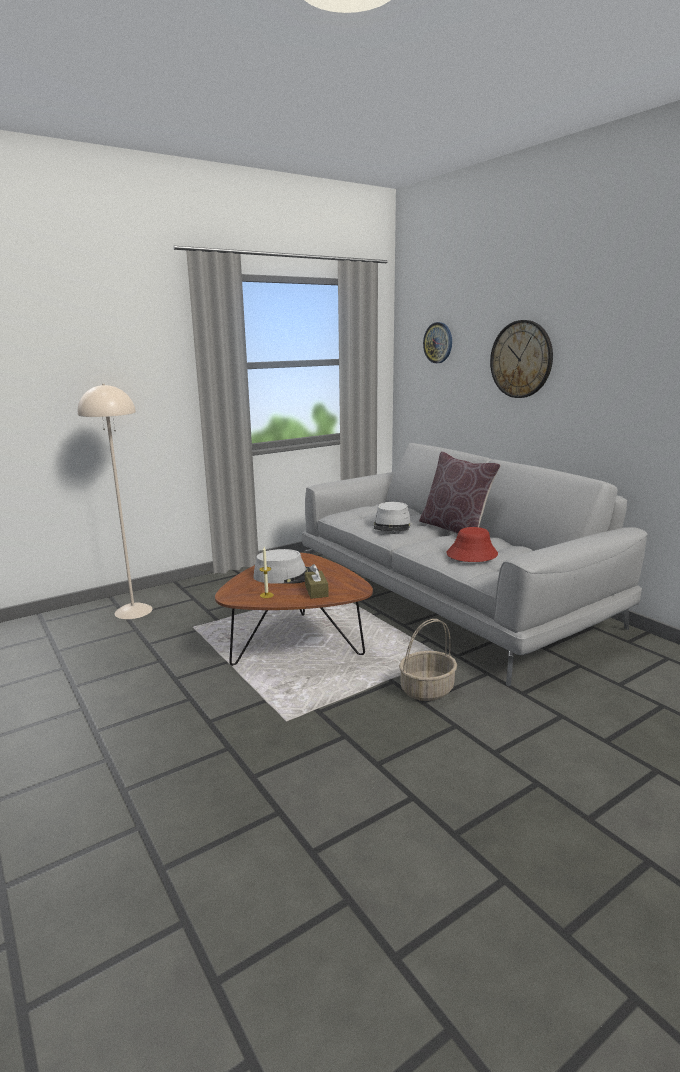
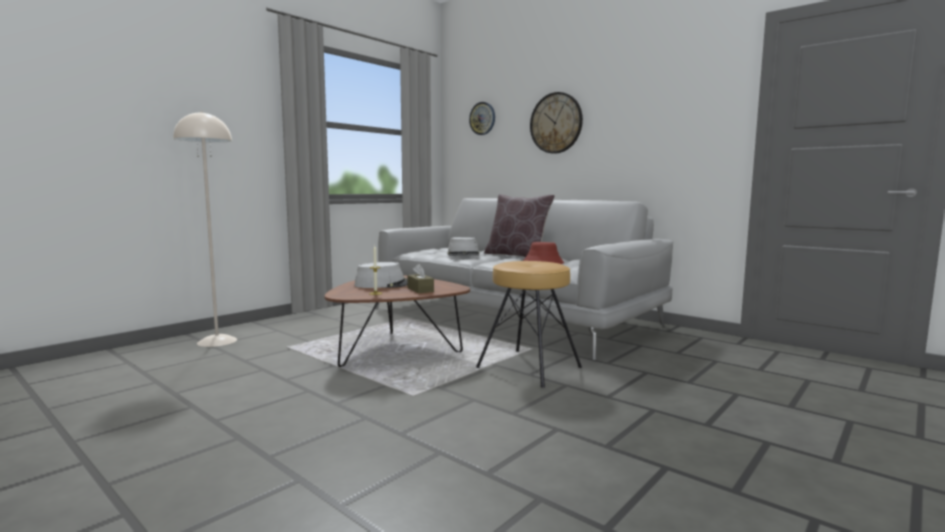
camera: 15 degrees left, 10 degrees down
basket [399,619,457,701] -> brown stool [476,261,582,388]

